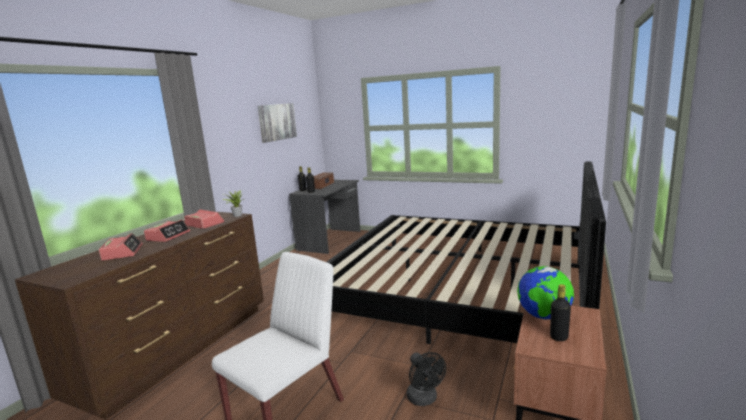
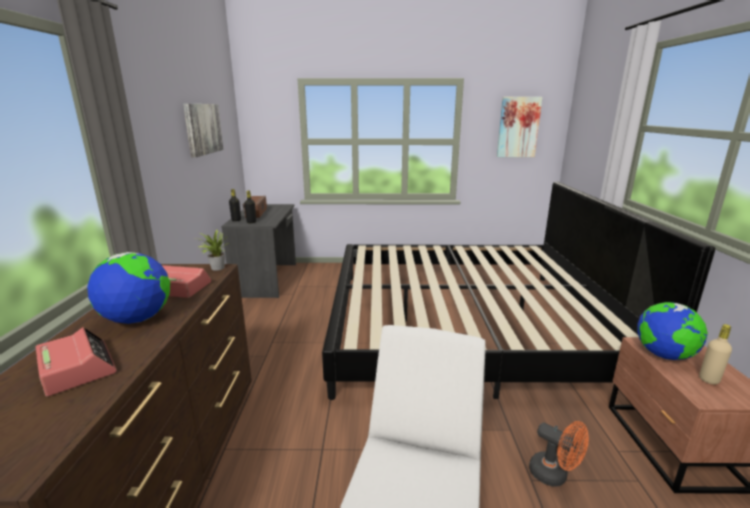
camera: 25 degrees left, 5 degrees up
alarm clock [144,219,190,242] -> globe [87,252,170,324]
black fan [407,352,446,406] -> orange fan [529,421,589,487]
black bottle [550,284,571,341] -> beige bottle [699,324,732,384]
none -> picture [497,97,543,157]

